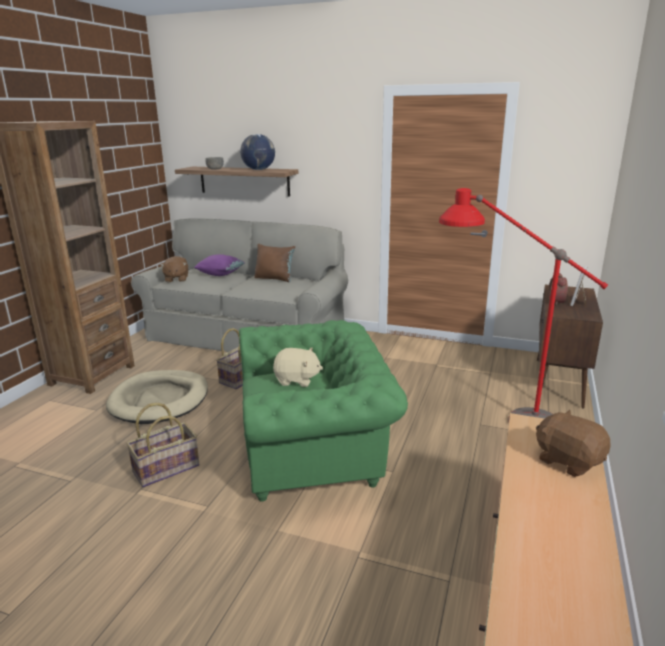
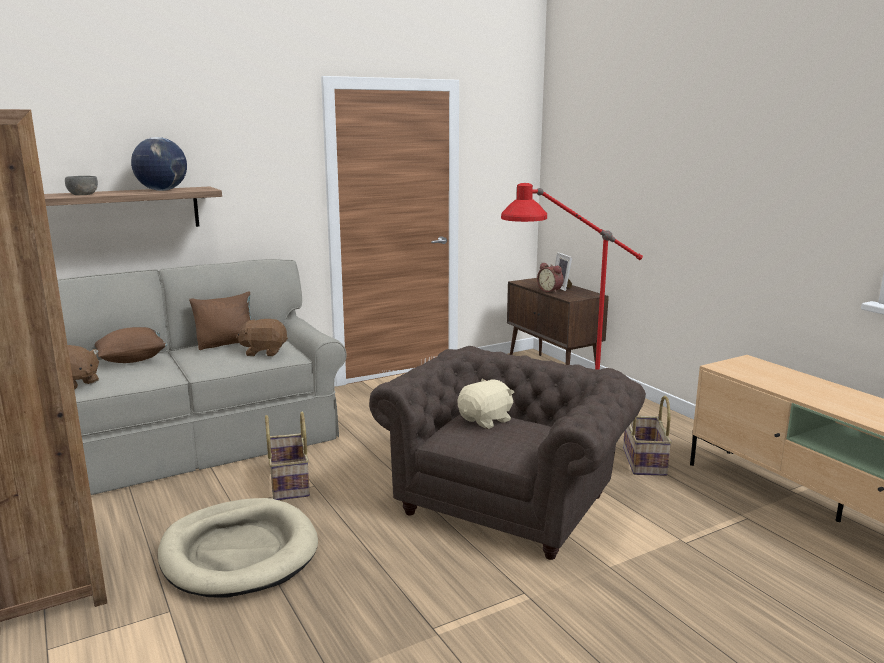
camera: 50 degrees left, 5 degrees down
basket [126,403,200,487] -> basket moved to [623,396,672,476]
purple pillow [194,254,245,276] -> brown pillow [94,327,168,363]
green armchair [239,320,408,502] -> brown armchair [369,346,646,560]
brown plush toy [536,410,611,477] -> brown plush toy moved to [236,319,288,356]

